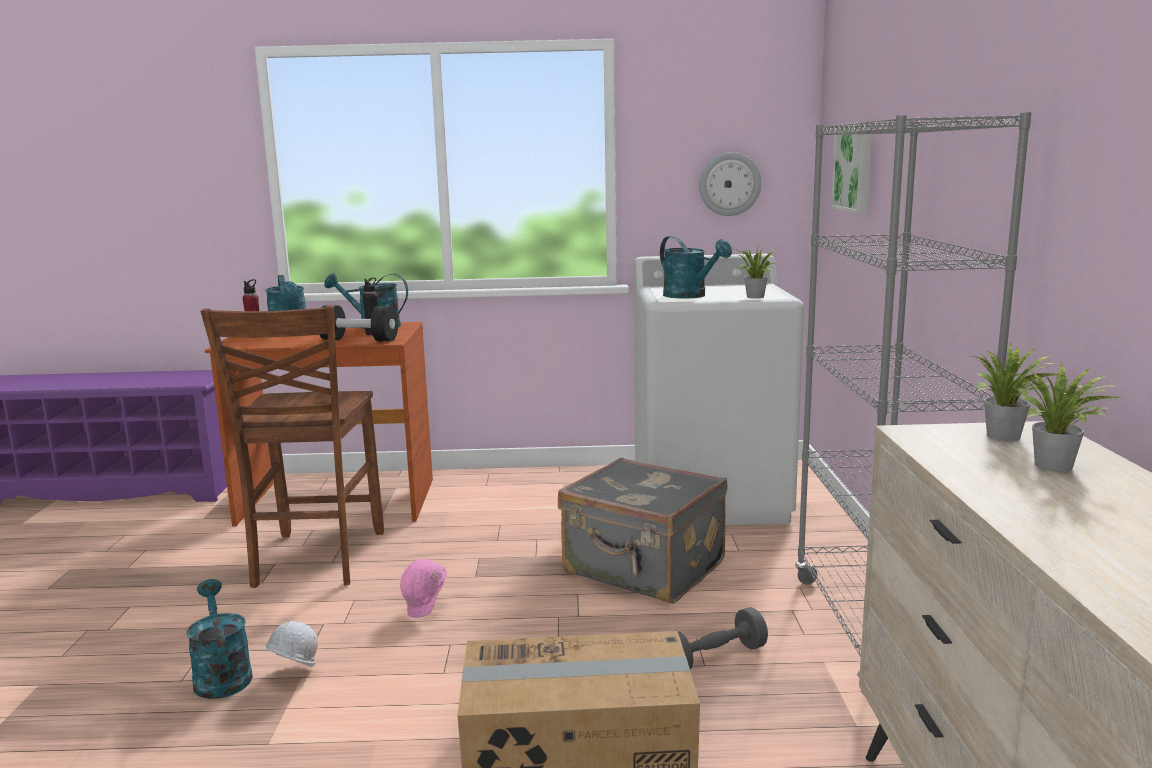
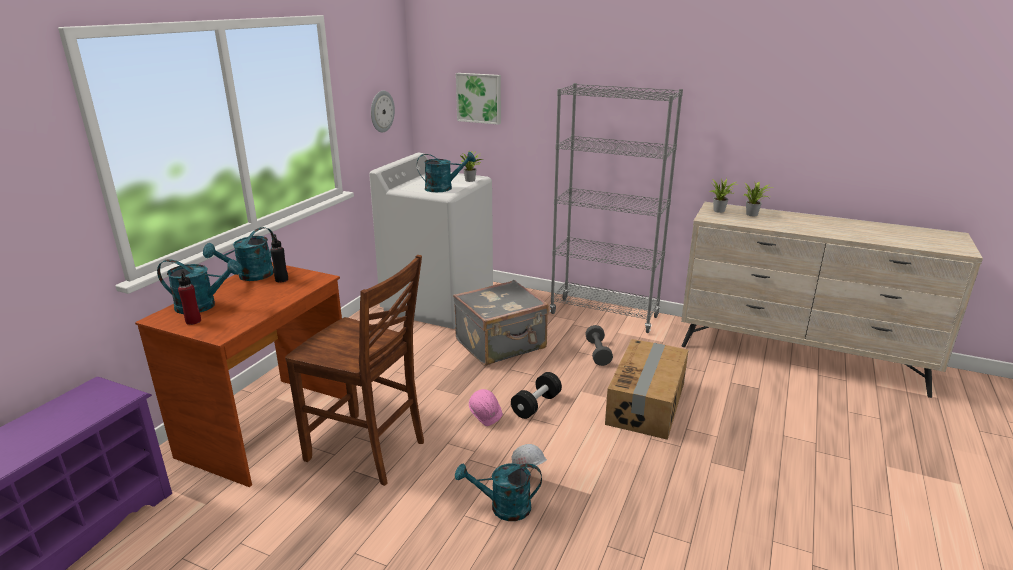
camera: 65 degrees left, 10 degrees up
black dumbbell [320,305,398,341] -> black dumbbell moved to [511,372,562,419]

